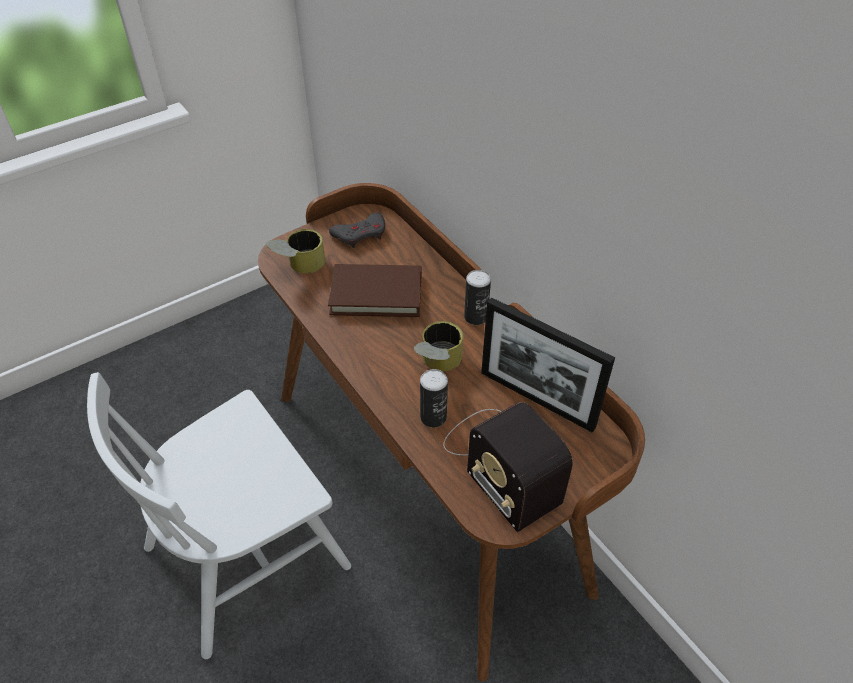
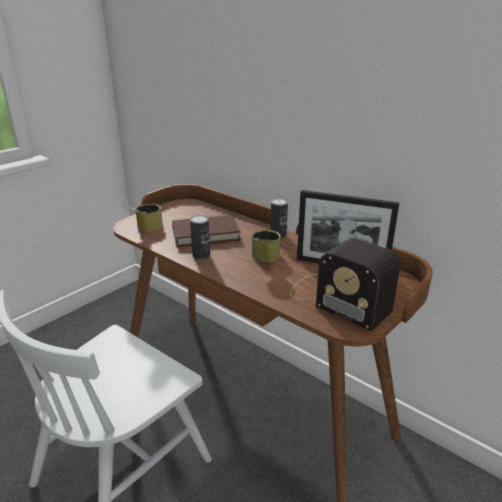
camera: 15 degrees left, 20 degrees down
grey game controller [329,212,385,248] -> none
can [420,369,448,428] -> can moved to [190,215,210,260]

